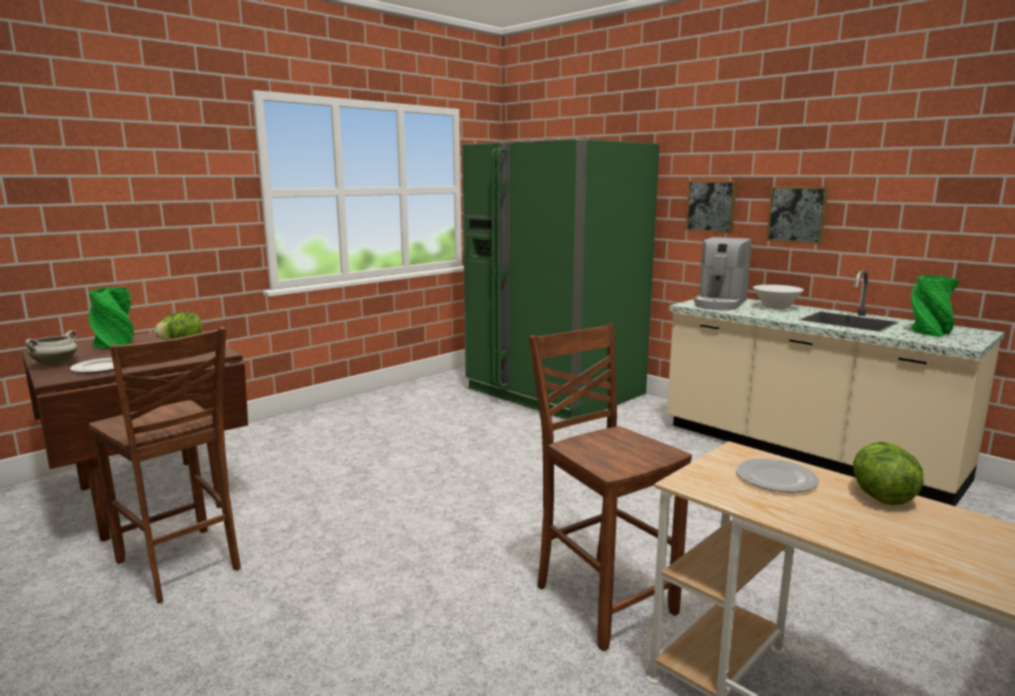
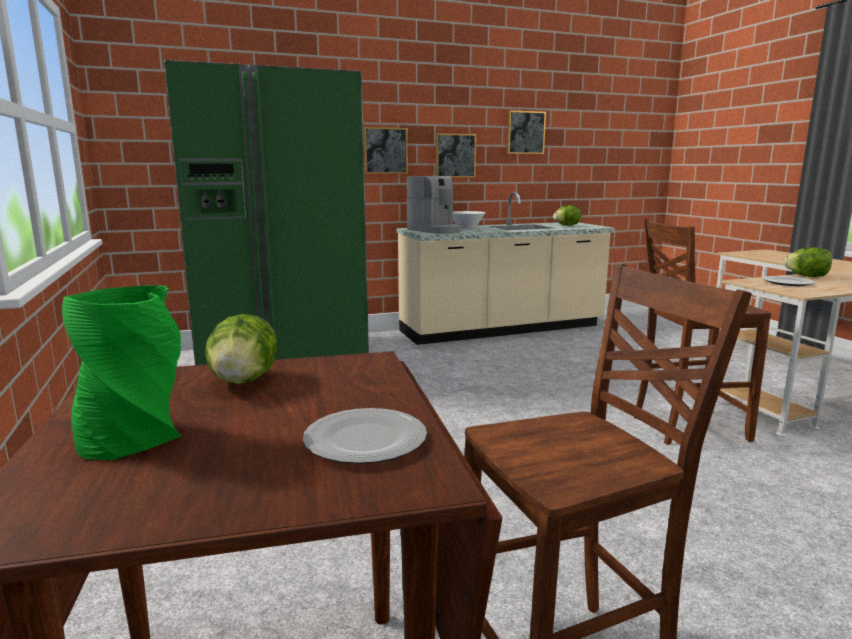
camera: 65 degrees left, 0 degrees up
white cooking pot [25,330,77,366] -> none
green vase [910,275,959,337] -> lettuce [553,205,581,226]
none -> picture [507,110,546,154]

